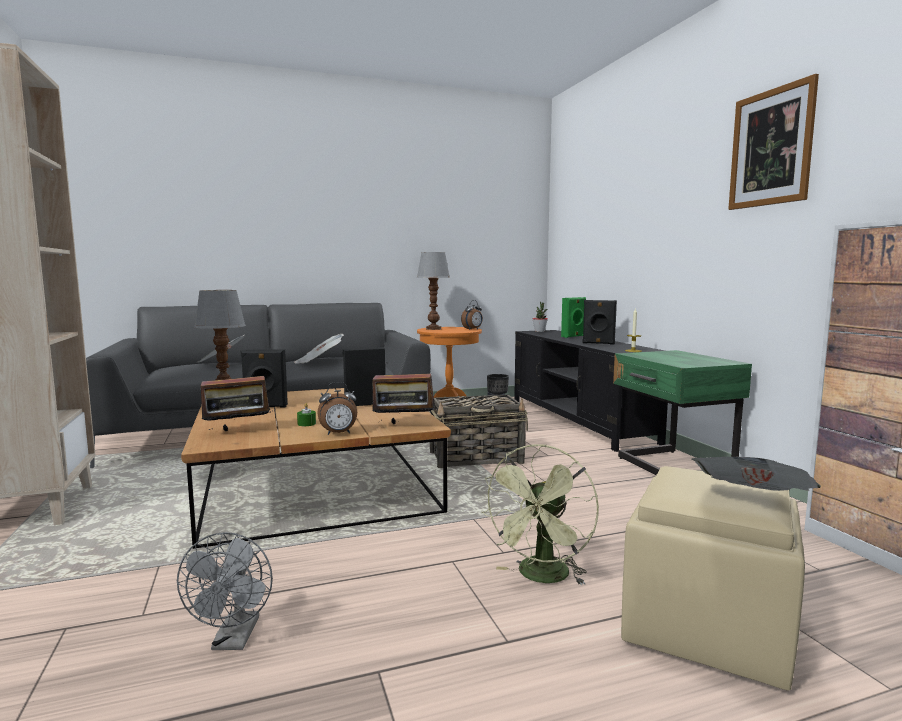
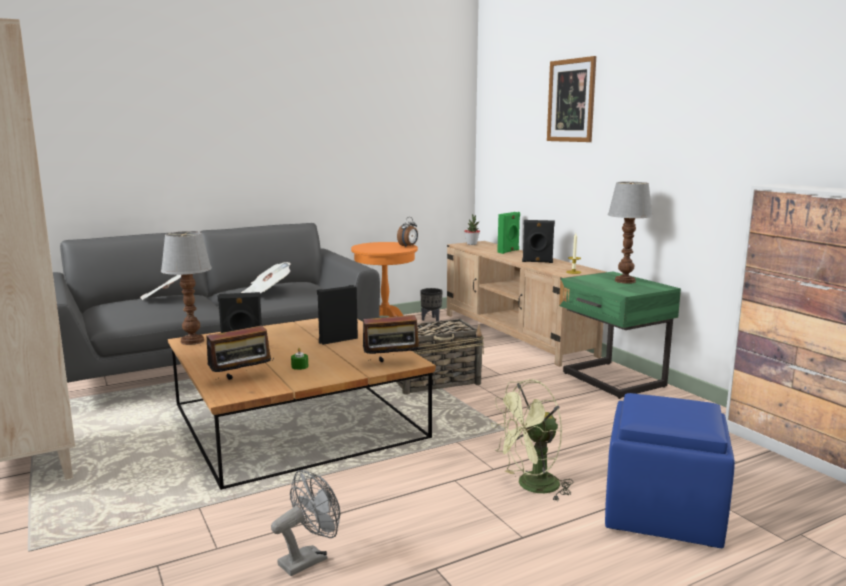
camera: 10 degrees left, 5 degrees up
grey fan [177,532,273,650] -> grey fan turned 120 degrees counterclockwise [271,470,341,576]
alarm clock [317,382,357,435] -> none
table lamp [417,252,450,330] -> table lamp moved to [608,182,653,284]
green fan [481,444,599,585] -> green fan turned 45 degrees clockwise [491,379,574,501]
black tv stand [514,330,668,452] -> beige tv stand [447,241,606,367]
beige ottoman [621,466,805,691] -> blue ottoman [605,393,735,548]
newspaper [691,457,821,491] -> none
picture [728,74,819,210] -> picture moved to [547,56,596,142]

